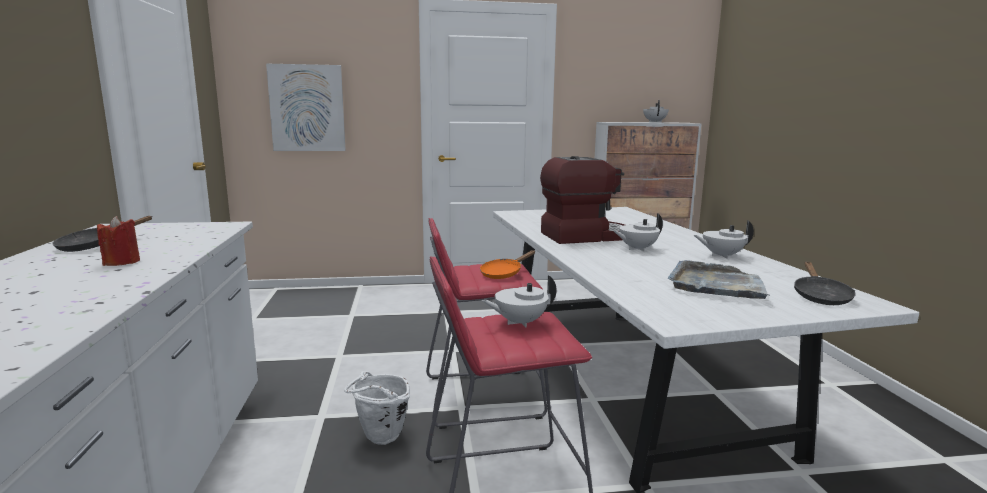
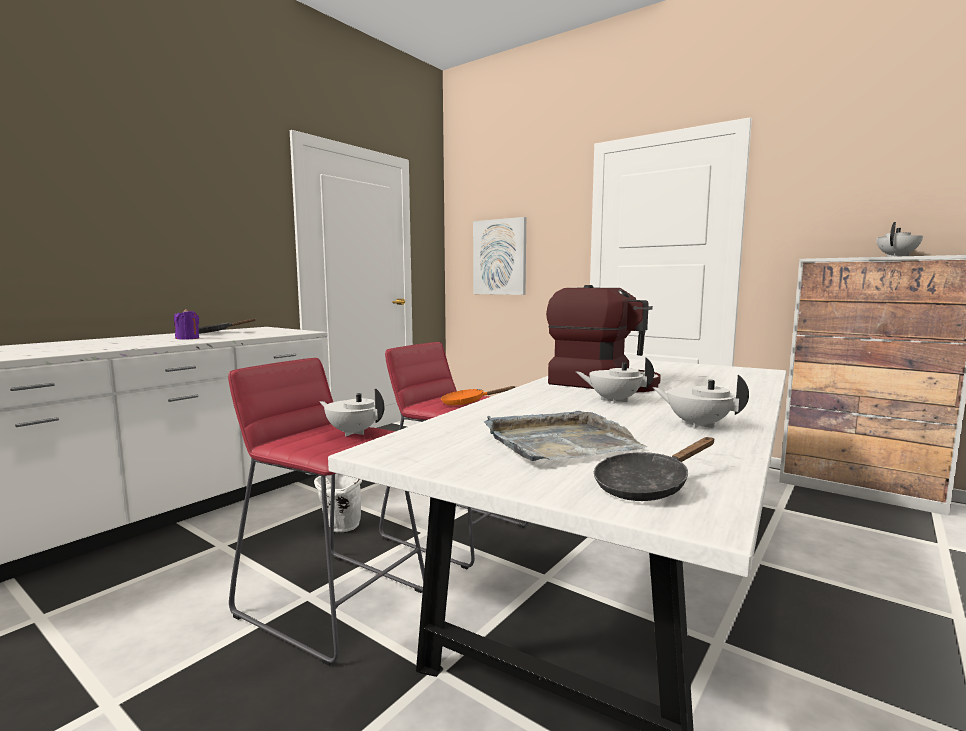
camera: 45 degrees right, 5 degrees down
red candle [97,216,140,266] -> purple candle [174,309,199,340]

